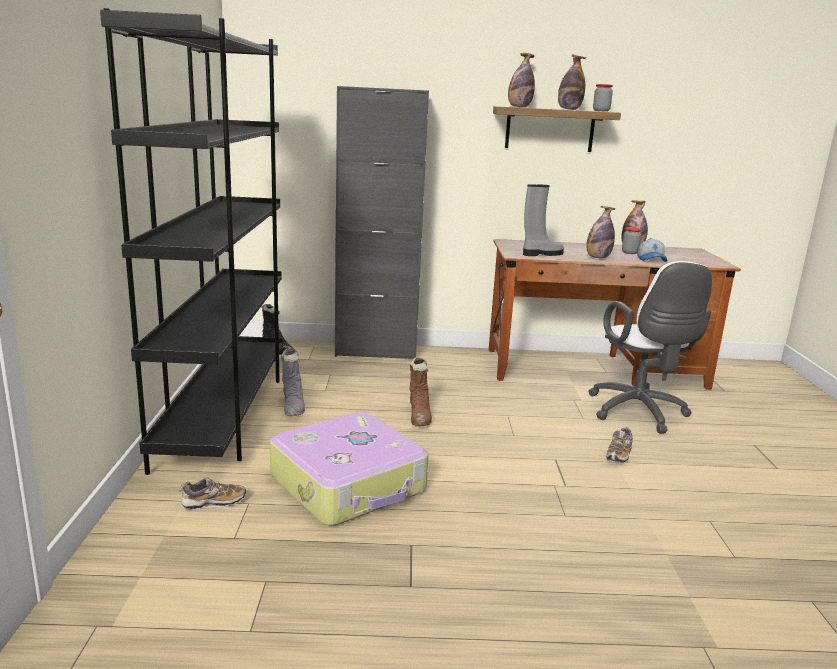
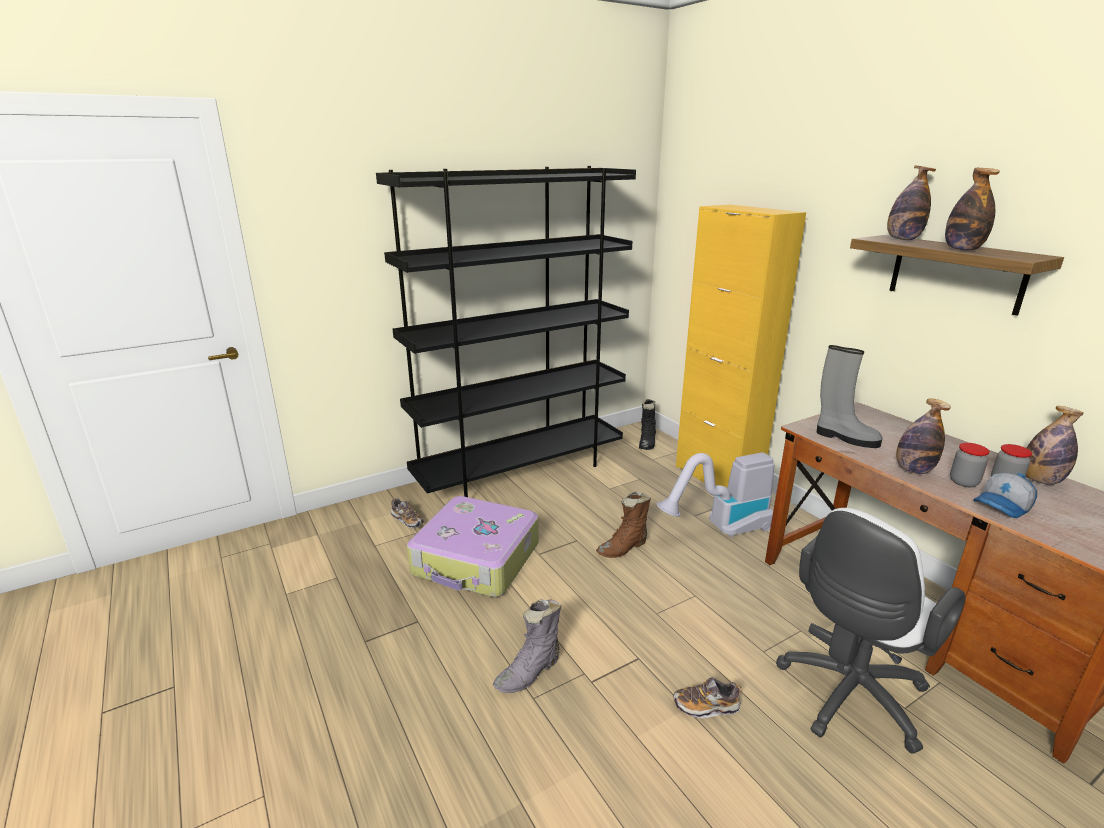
camera: 60 degrees right, 5 degrees up
grey boot [281,348,305,416] -> grey boot moved to [493,599,561,693]
black cabinet [335,86,429,359] -> yellow cabinet [676,204,806,488]
jar [593,84,613,112] -> jar moved to [950,443,990,487]
none -> vacuum cleaner [657,452,775,537]

